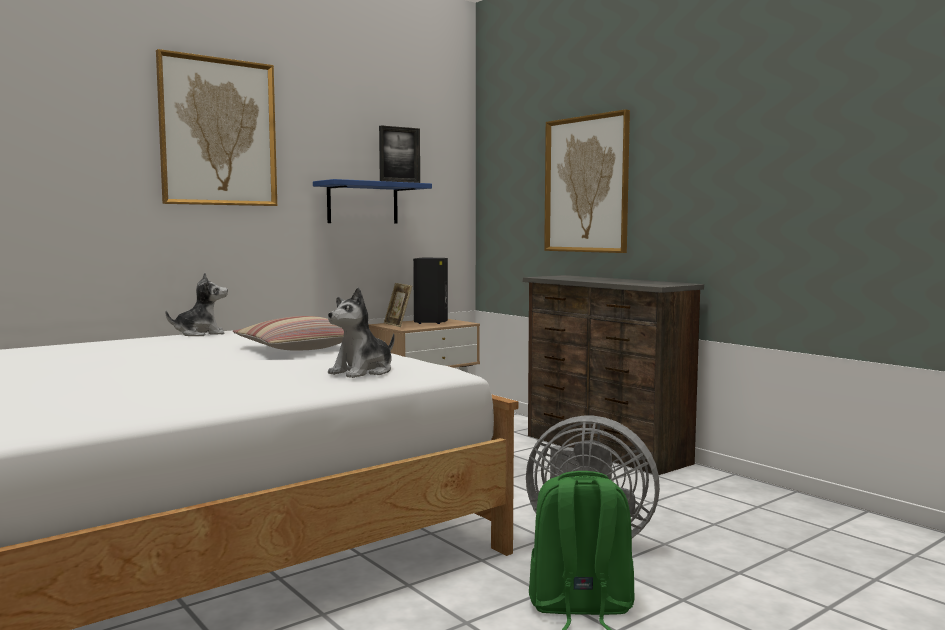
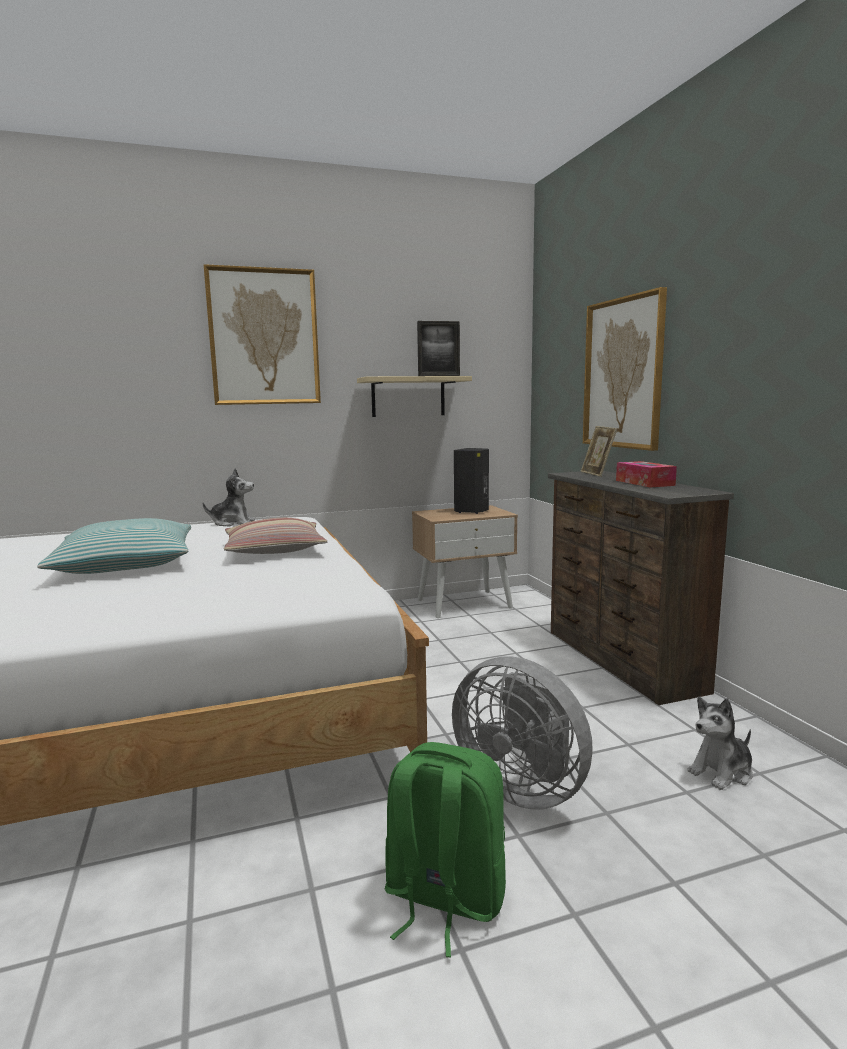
camera: 20 degrees right, 5 degrees up
blue shelf [313,179,432,224] -> beige shelf [357,376,472,417]
plush toy [328,287,395,378] -> plush toy moved to [687,697,753,790]
picture frame [384,283,412,327] -> picture frame moved to [581,426,617,477]
none -> pillow [37,518,191,574]
none -> tissue box [616,461,677,488]

